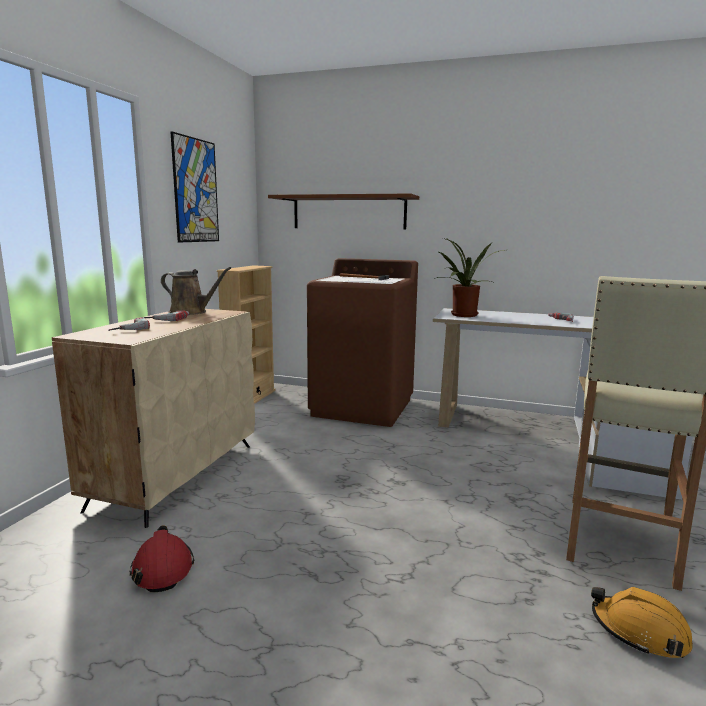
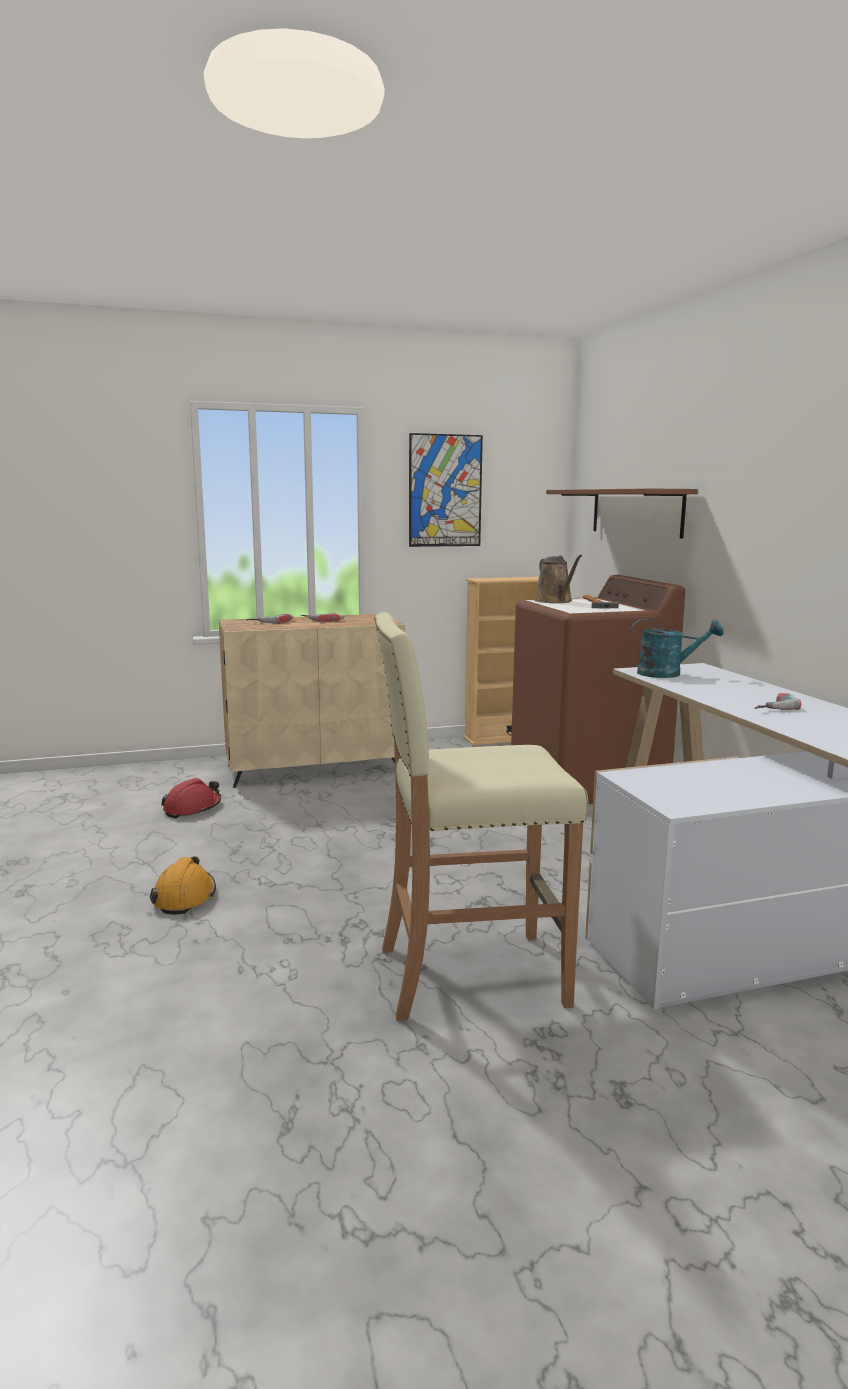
camera: 55 degrees right, 0 degrees up
brown watering can [161,267,231,315] -> brown watering can moved to [534,555,582,603]
potted plant [434,238,504,317] -> turquoise watering can [629,619,724,678]
orange hard hat [591,587,693,658] -> orange hard hat moved to [150,856,216,914]

